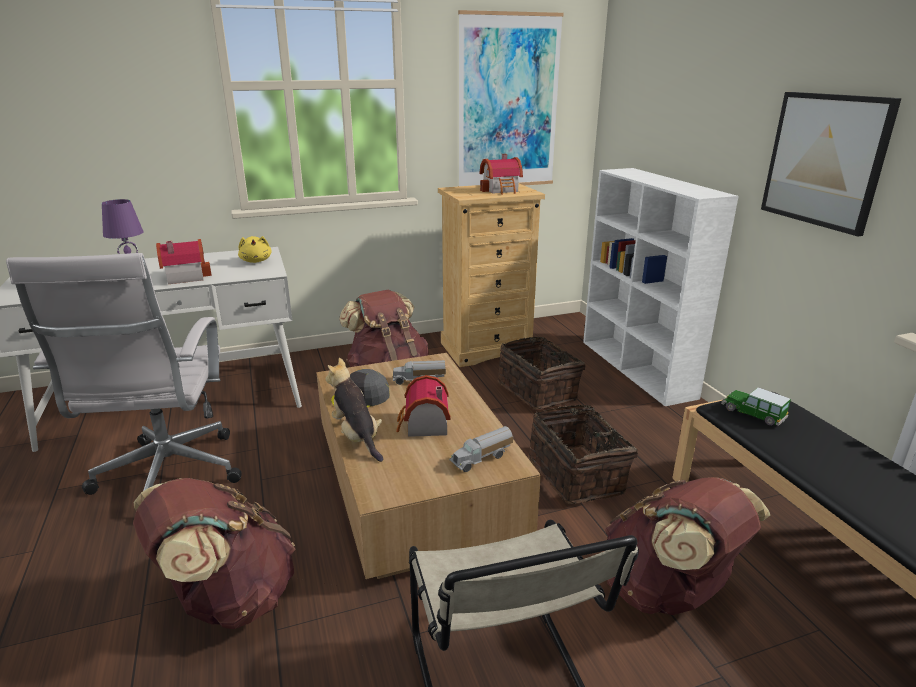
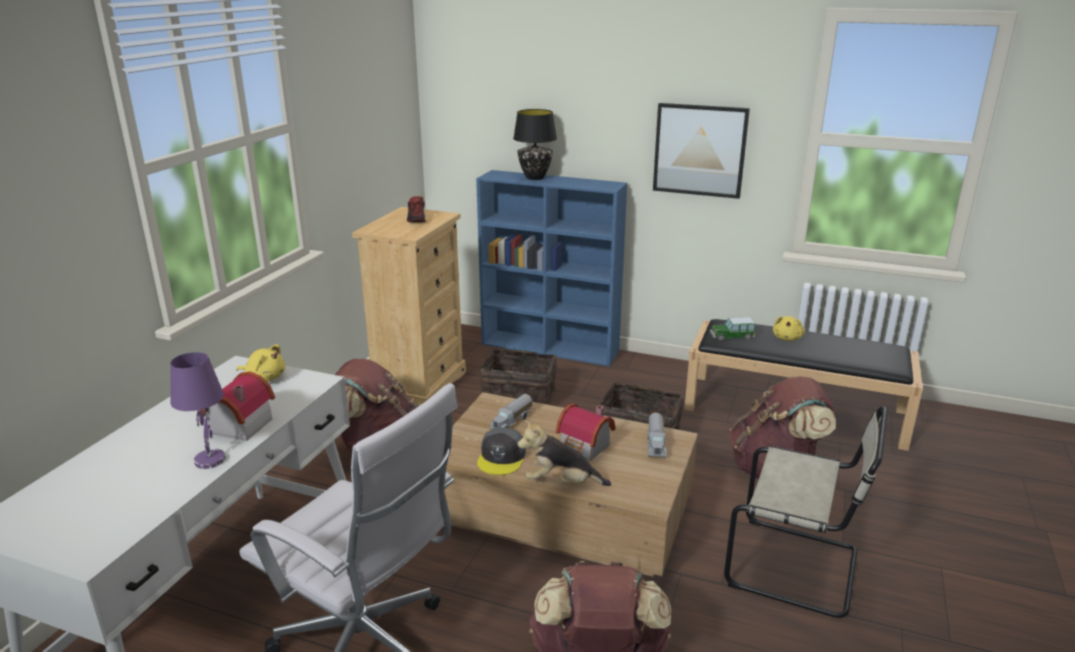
camera: 50 degrees left, 0 degrees up
picture [458,10,564,187] -> none
toy house [479,154,523,195] -> shoe [407,196,426,223]
white bookcase [583,168,739,406] -> blue bookcase [476,170,627,366]
none -> black table lamp [513,109,557,180]
none -> yellow plush toy [773,316,805,341]

